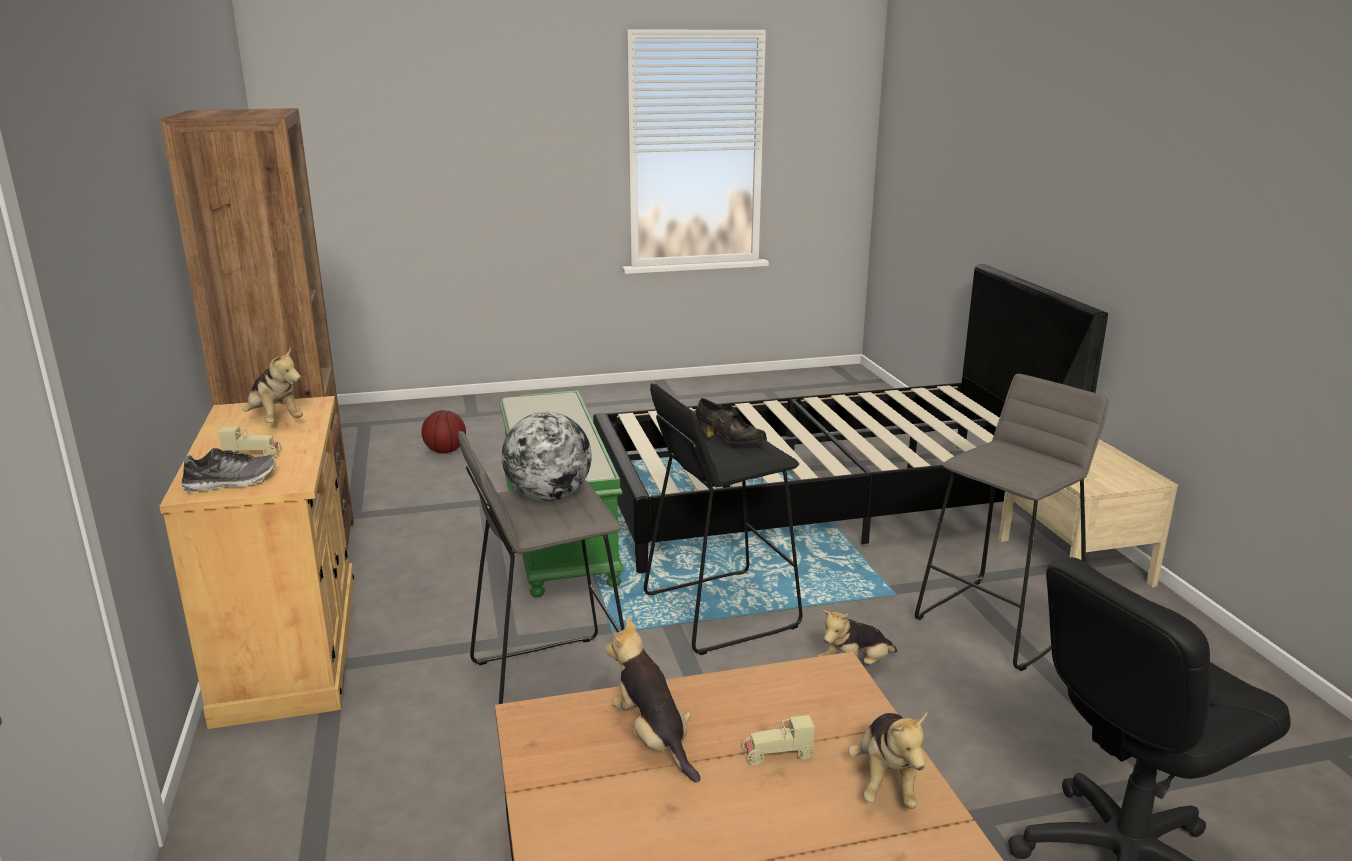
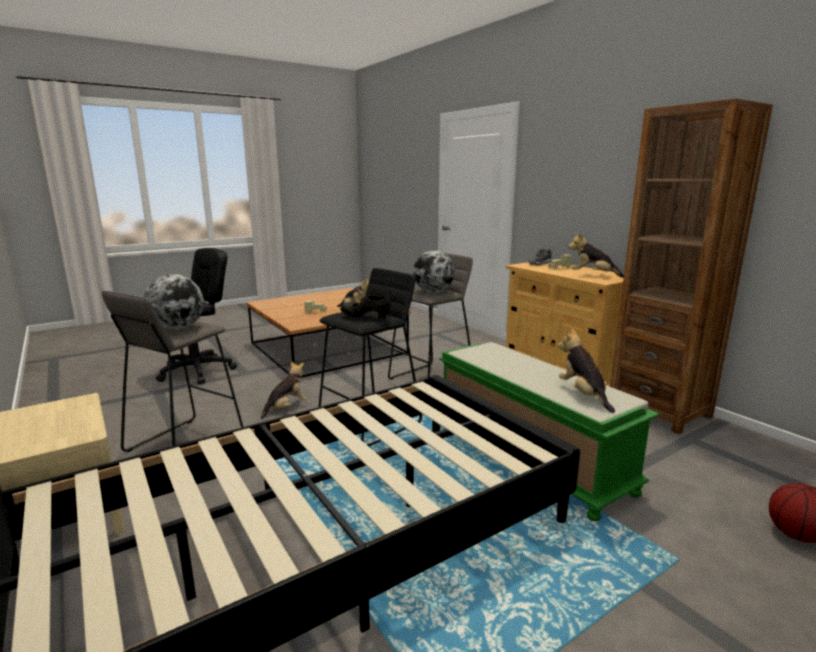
camera: 160 degrees right, 5 degrees down
plush toy [848,712,927,809] -> plush toy moved to [558,329,615,413]
none -> globe [144,274,204,330]

